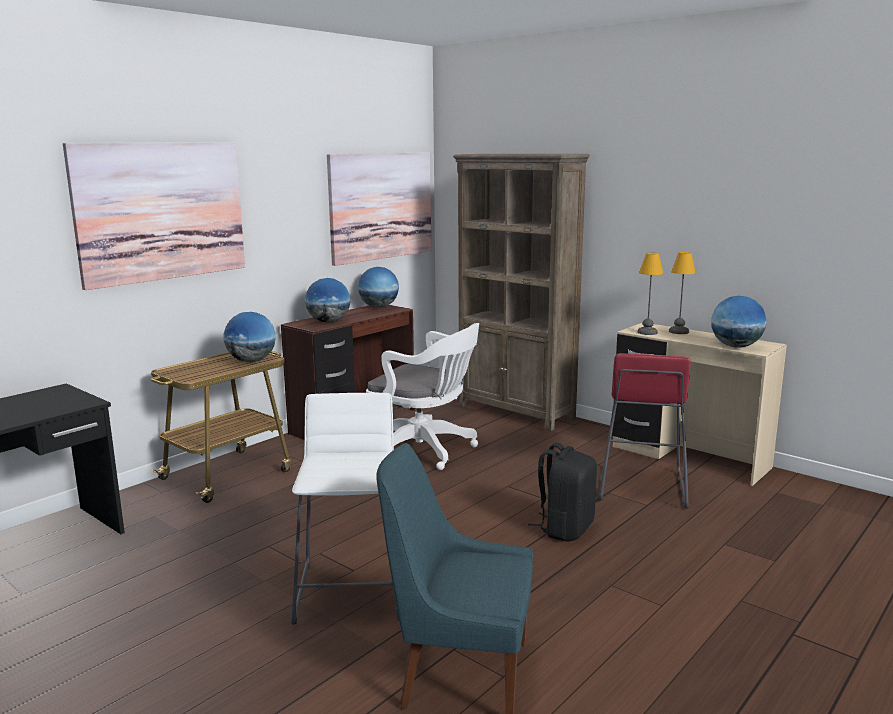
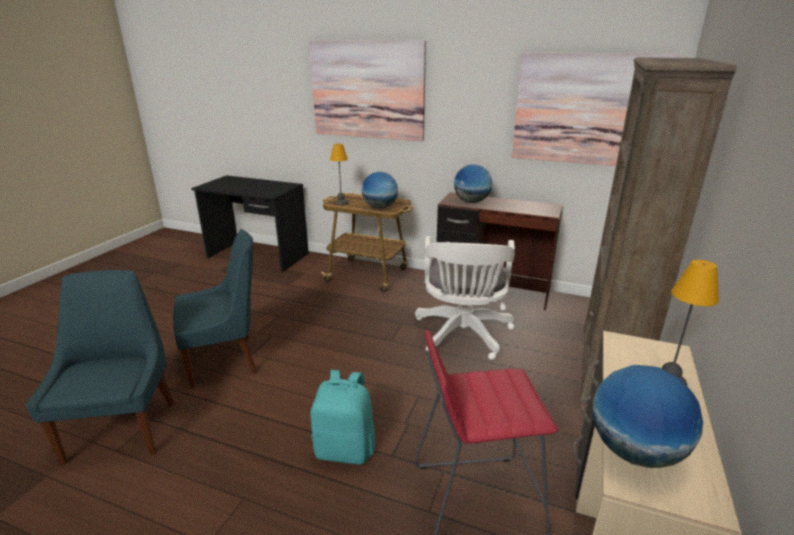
camera: 70 degrees right, 10 degrees up
white stool [292,393,399,625] -> blue chair [173,229,257,388]
globe [358,267,399,308] -> none
black backpack [528,443,597,541] -> turquoise backpack [311,370,375,464]
table lamp [637,253,663,335] -> table lamp moved to [330,144,349,205]

